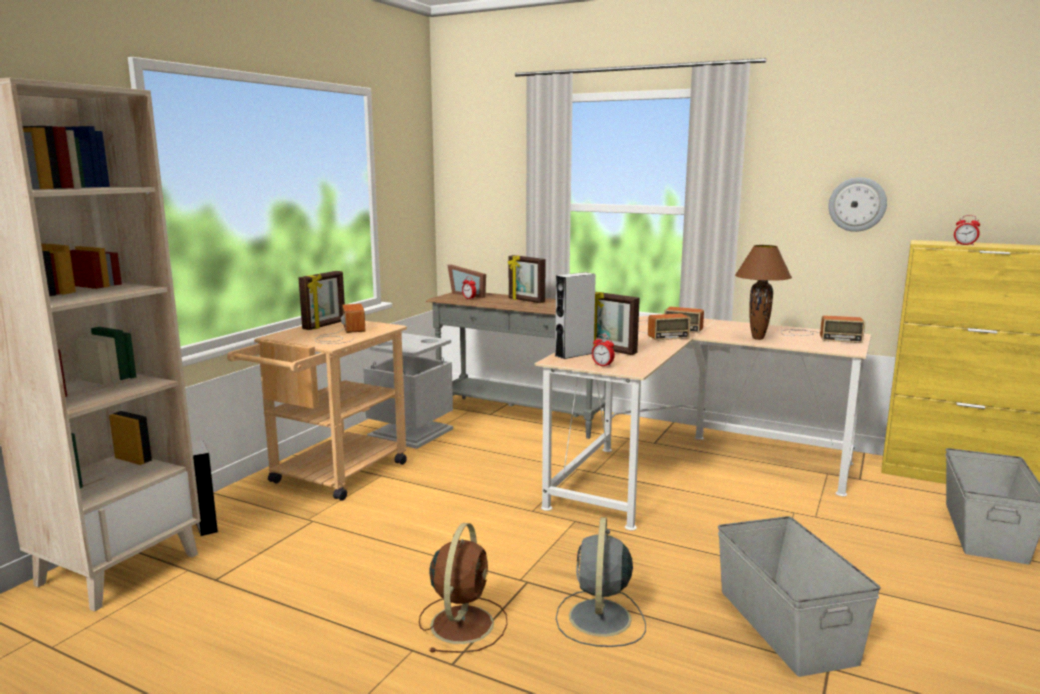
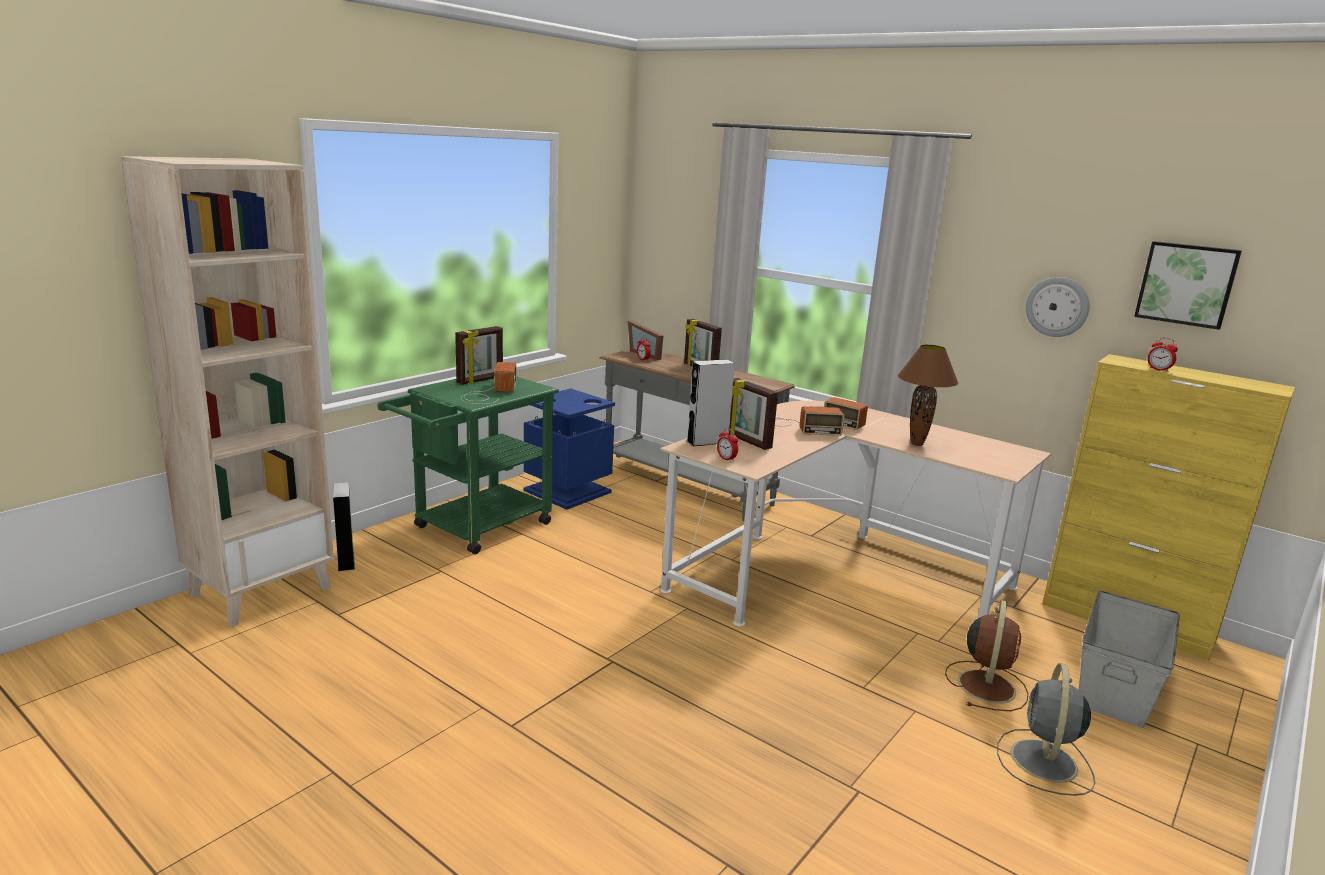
camera: 10 degrees right, 5 degrees up
beige cart [227,321,407,501] -> green cart [377,376,559,554]
grey trash can [363,333,453,449] -> blue trash can [524,389,615,510]
brown fan [419,523,508,653] -> brown fan moved to [945,600,1028,711]
grey fan [556,517,646,647] -> grey fan moved to [997,663,1095,796]
grey storage box [718,516,881,677] -> none
radio [781,315,865,343] -> none
none -> picture [1134,241,1242,330]

